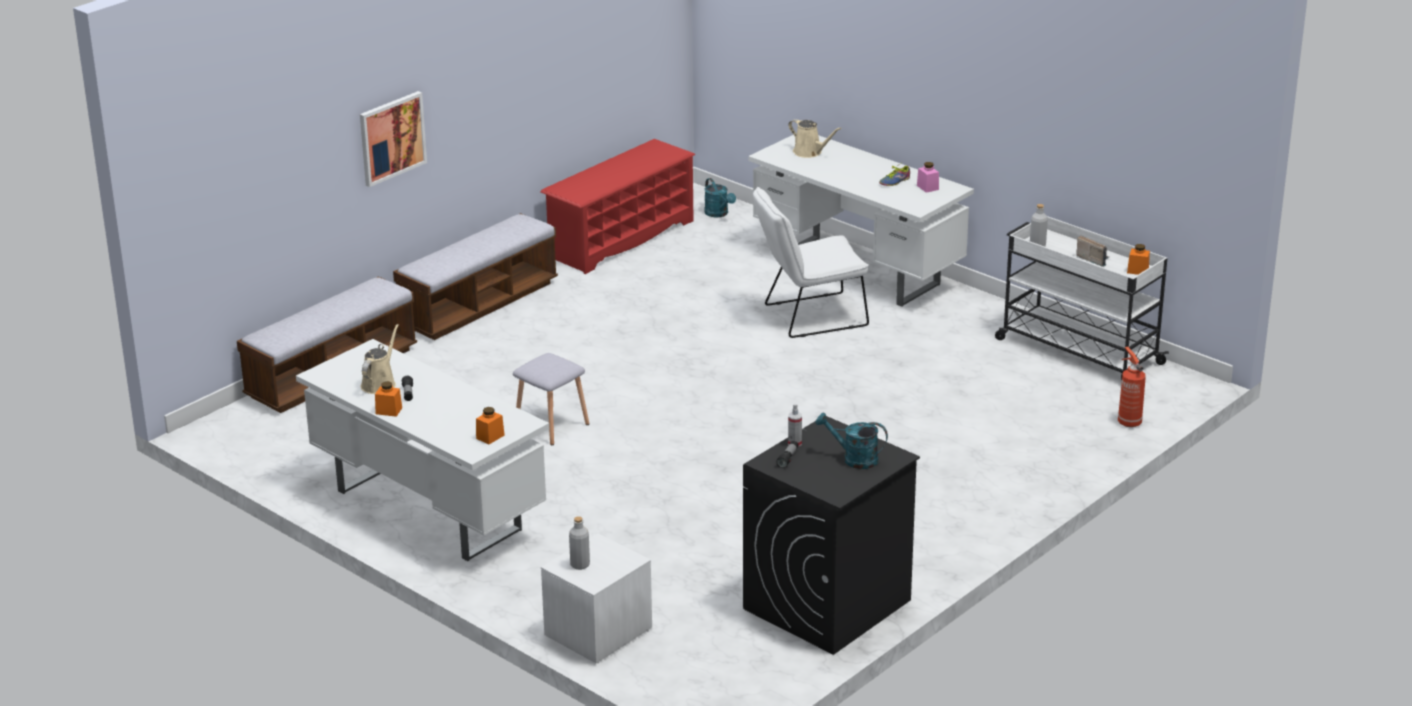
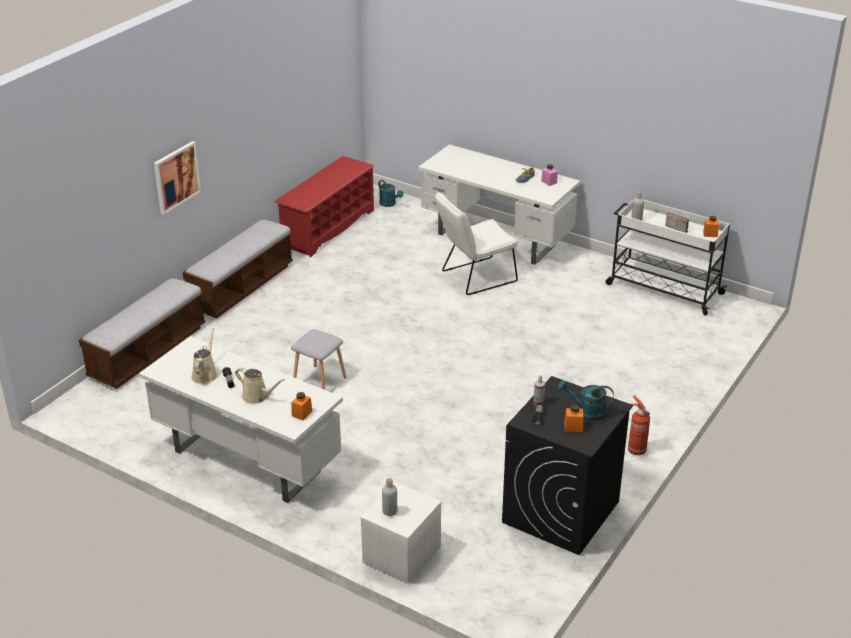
camera: 10 degrees left, 5 degrees up
orange jar [375,381,402,417] -> orange jar moved to [564,405,583,432]
beige watering can [788,119,842,158] -> beige watering can moved to [235,368,285,404]
fire extinguisher [1118,347,1146,427] -> fire extinguisher moved to [628,395,650,455]

